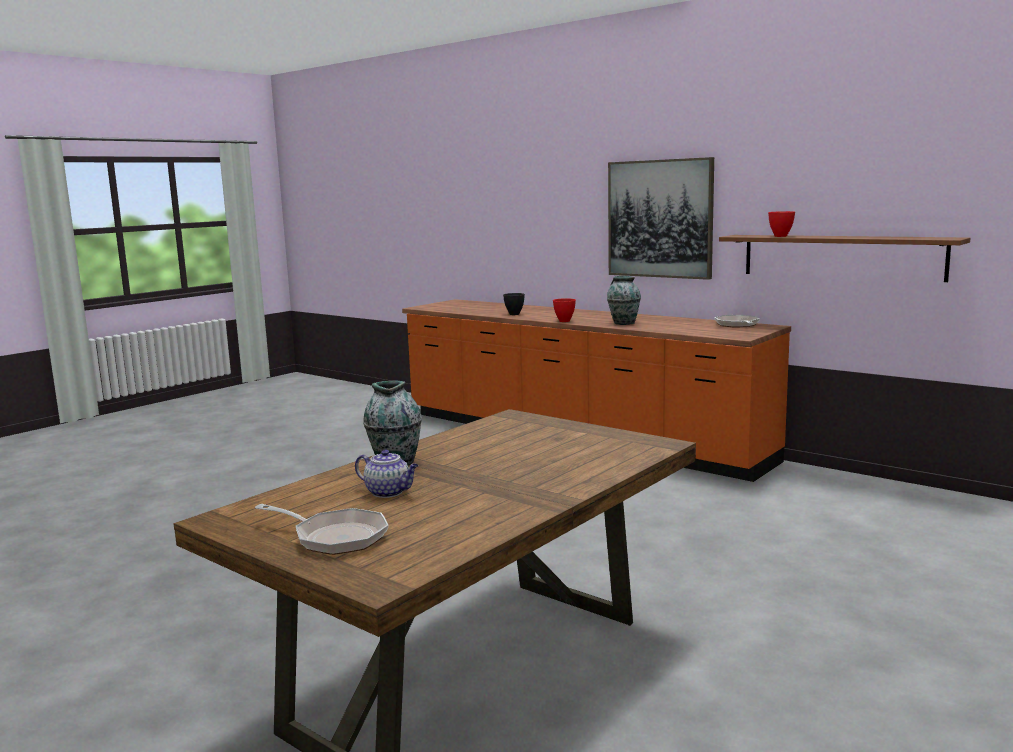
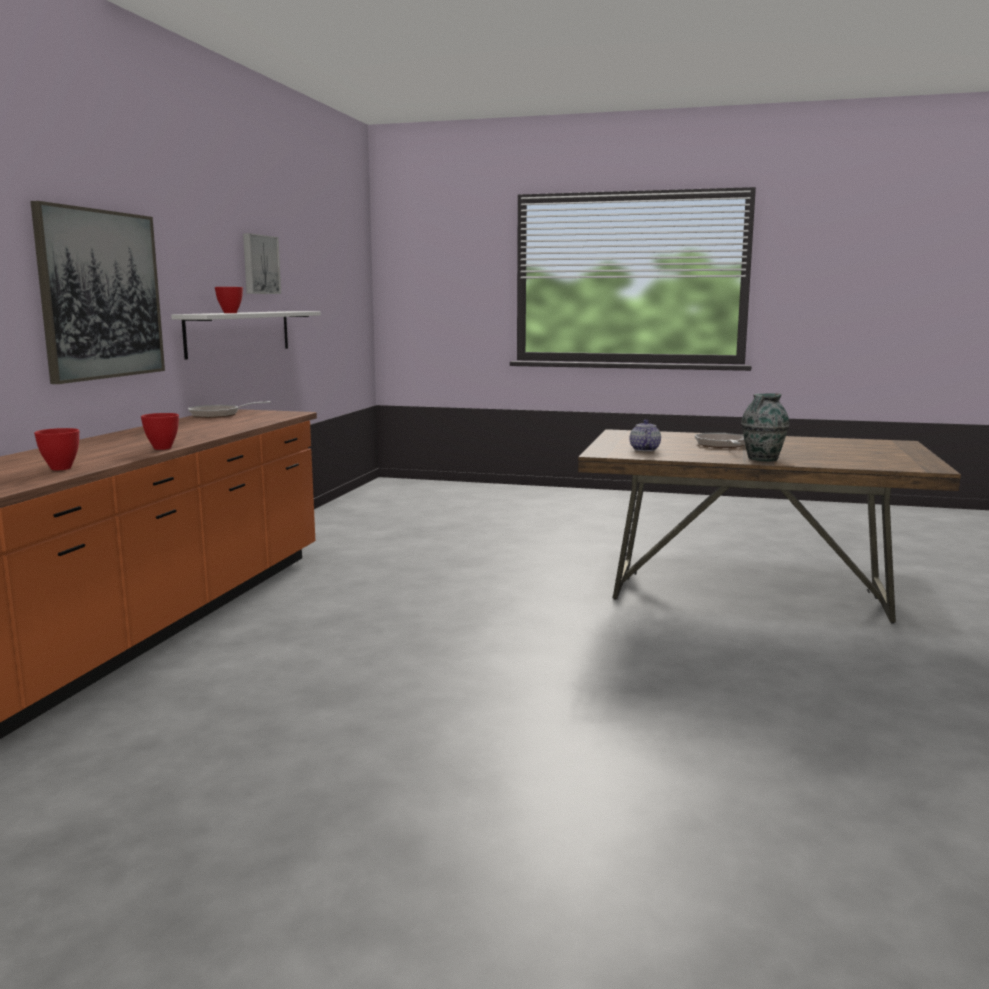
camera: 115 degrees left, 0 degrees up
frying pan [255,504,389,555] -> frying pan moved to [694,433,745,448]
teapot [355,449,419,498] -> teapot moved to [630,420,661,451]
black bowl [503,293,525,315] -> red bowl [34,428,79,470]
vase [607,276,641,325] -> none
brown shelf [719,235,970,282] -> white shelf [171,311,321,360]
none -> picture [243,233,281,294]

